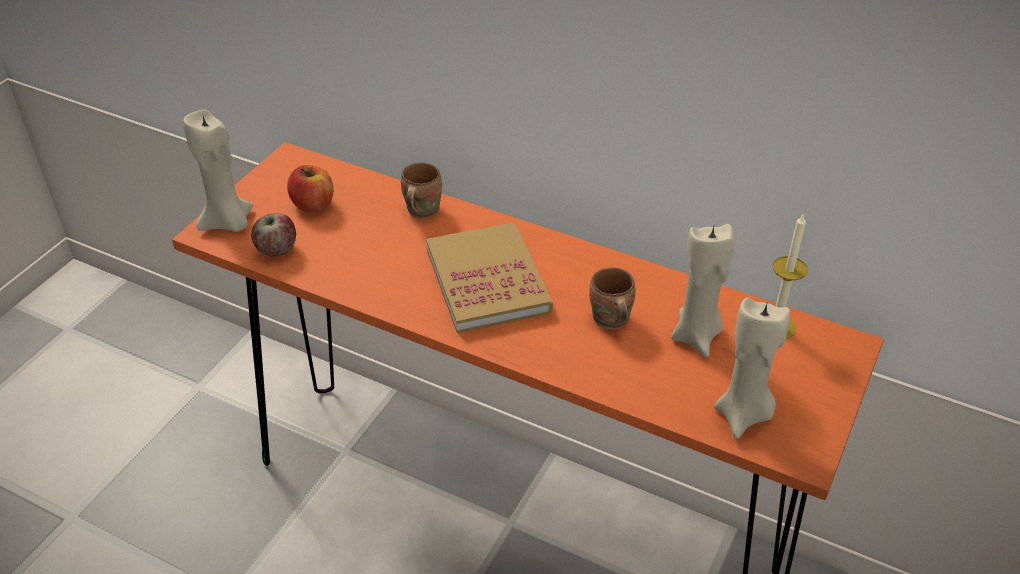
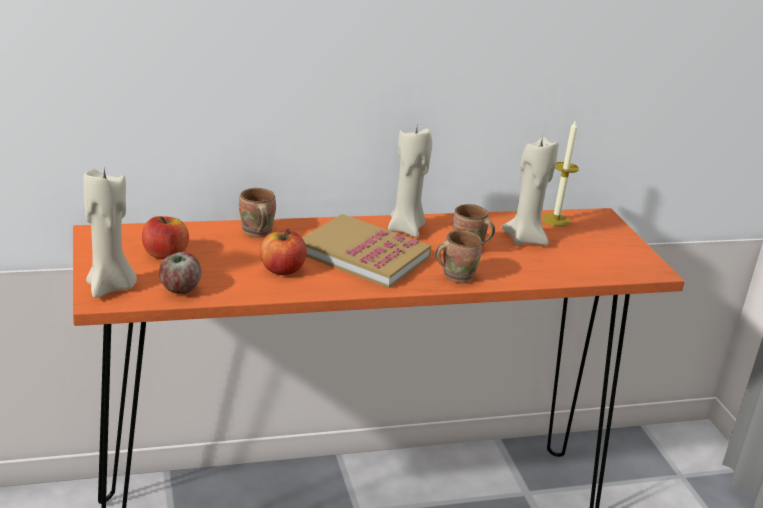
camera: 45 degrees left, 15 degrees down
beige candle [714,297,790,439] -> beige candle moved to [388,128,432,237]
none -> apple [260,228,307,275]
none -> brown mug [436,230,482,283]

